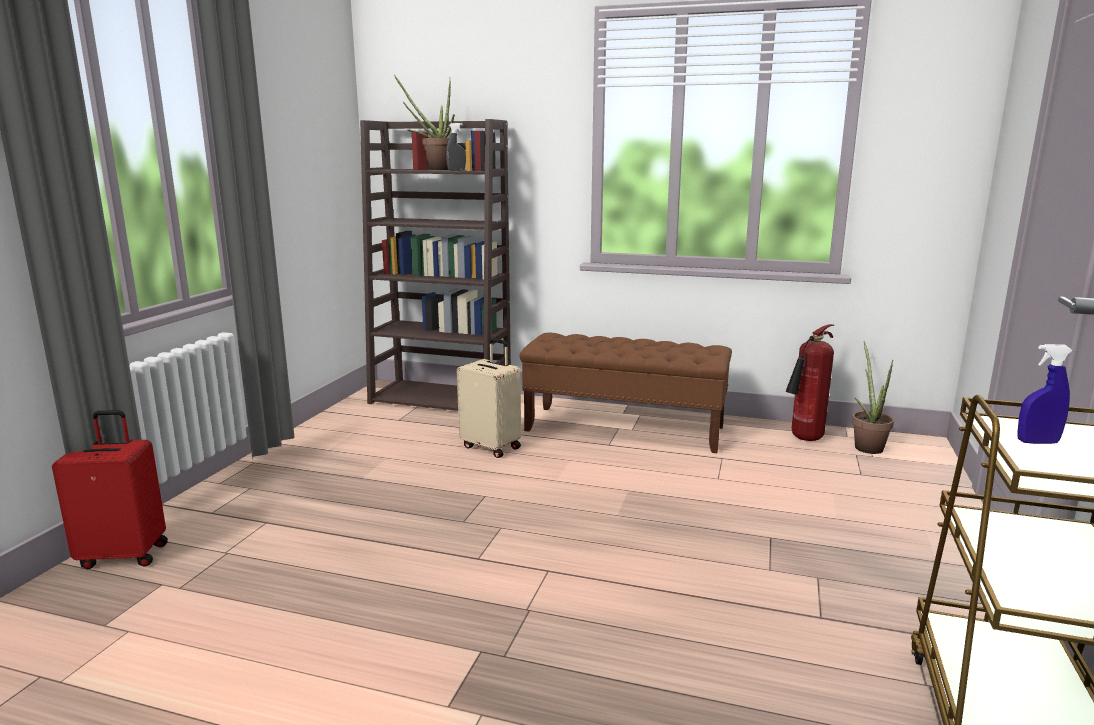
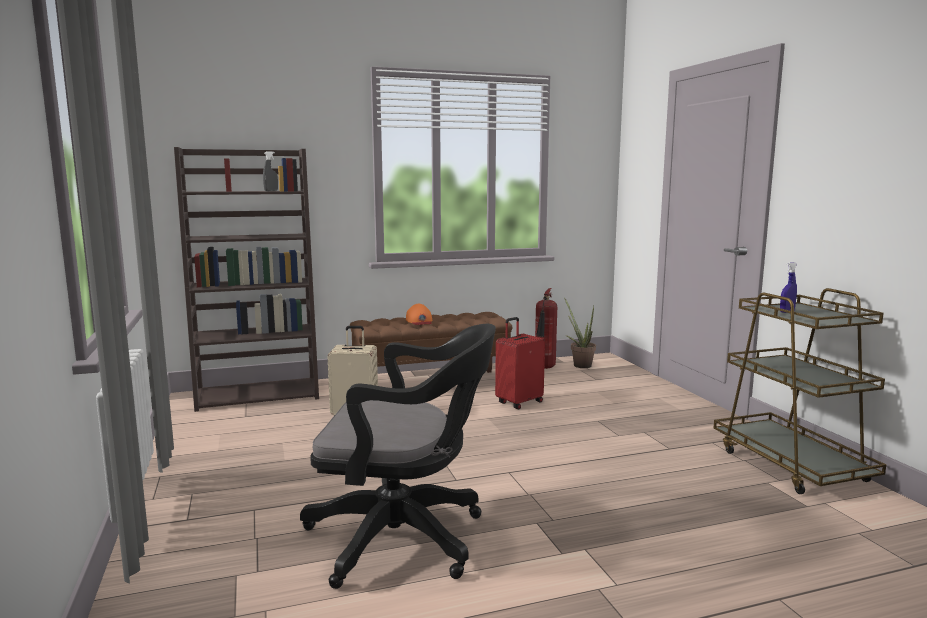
camera: 35 degrees left, 5 degrees down
red suitcase [52,410,168,569] -> red suitcase moved to [495,317,545,409]
potted plant [394,75,455,170] -> none
none -> black office chair [300,324,496,589]
none -> orange cap [406,304,433,325]

